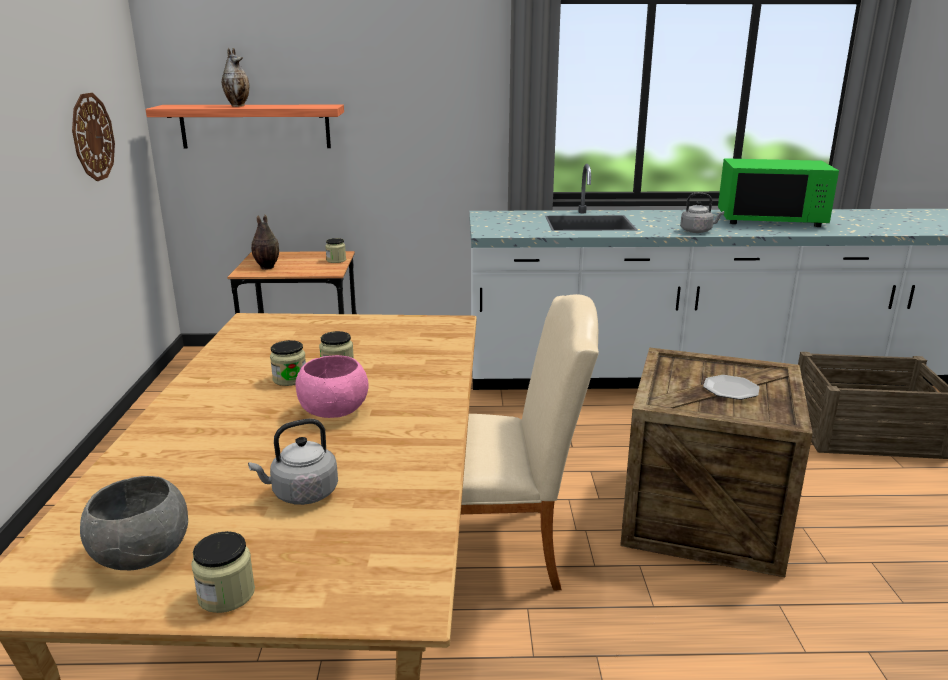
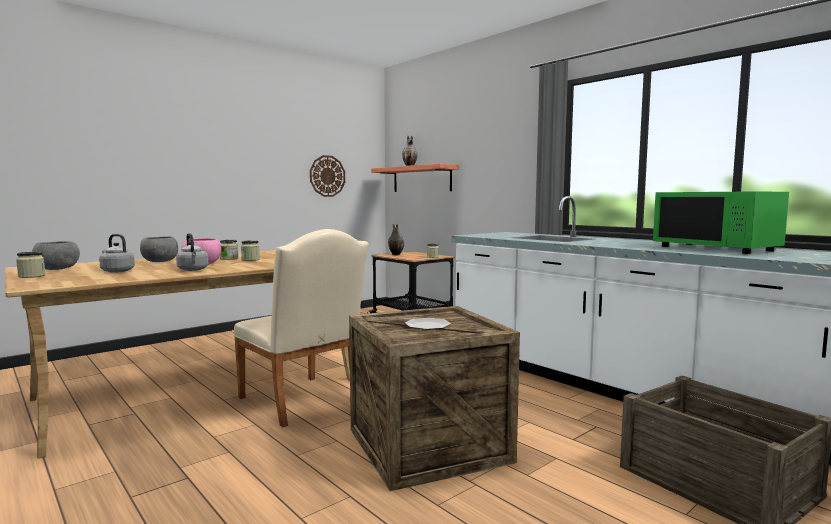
camera: 50 degrees right, 15 degrees down
grey kettle [680,193,724,233] -> grey kettle moved to [176,233,208,271]
none -> grey bowl [140,237,178,262]

